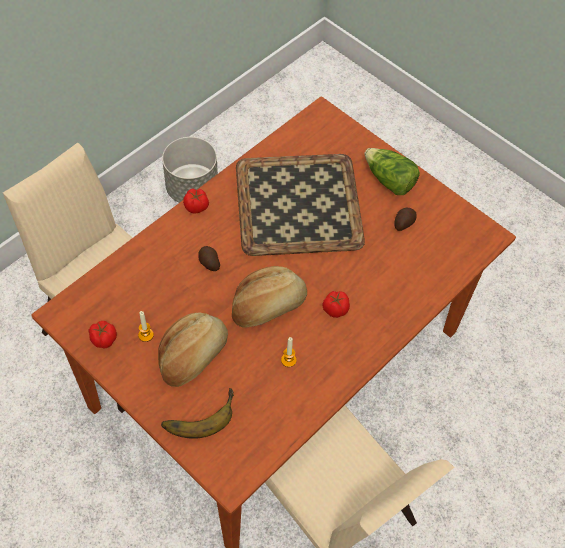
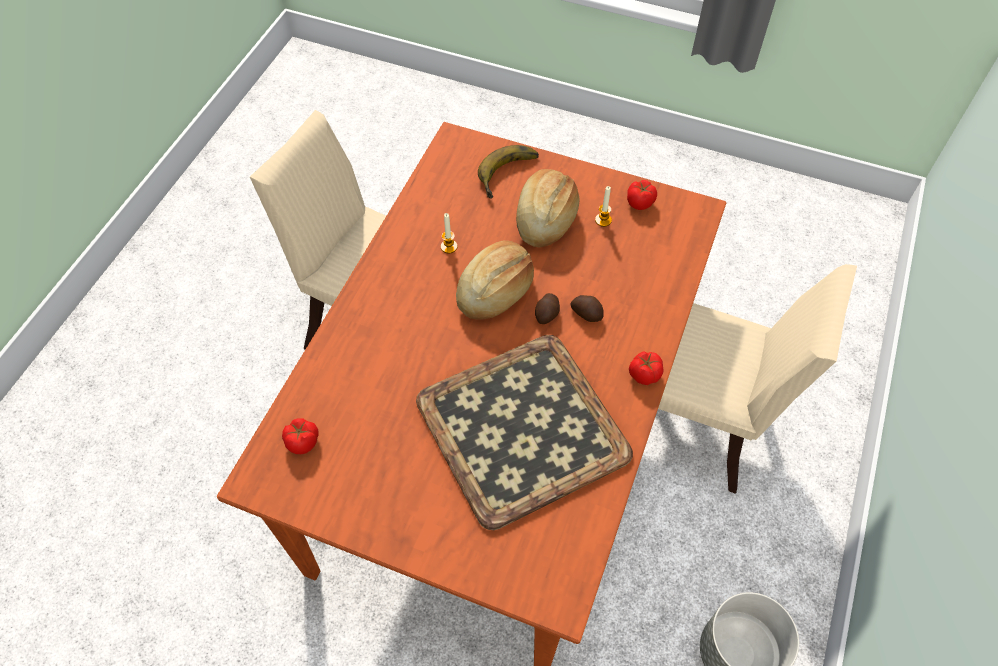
camera: 160 degrees right, 0 degrees up
tomato [322,291,350,318] -> tomato moved to [282,418,319,454]
lettuce [364,148,420,195] -> none
potato [394,207,417,231] -> potato moved to [535,293,560,324]

